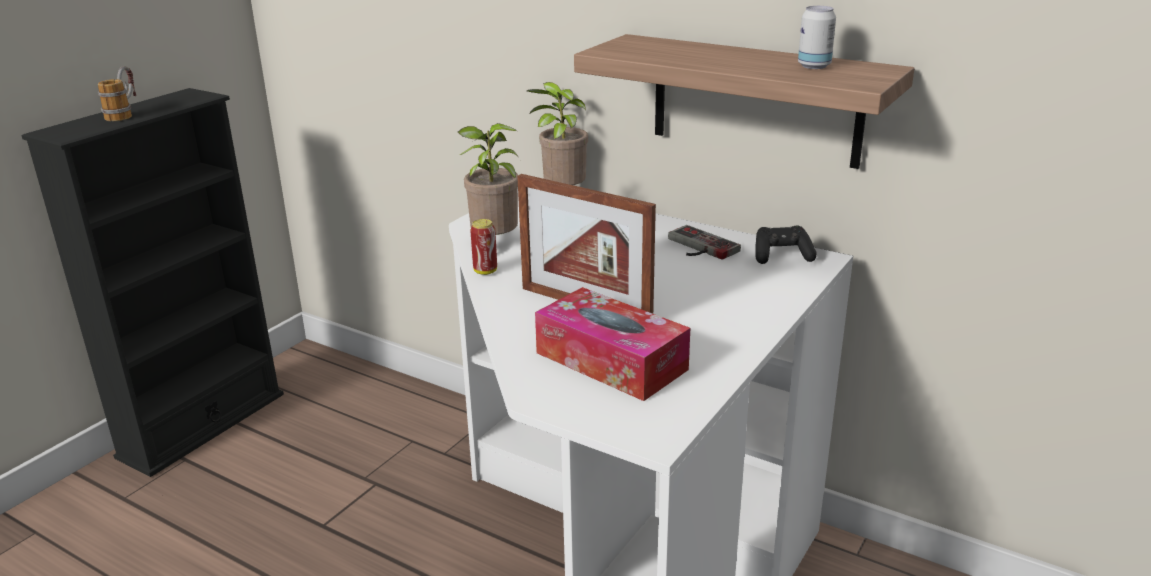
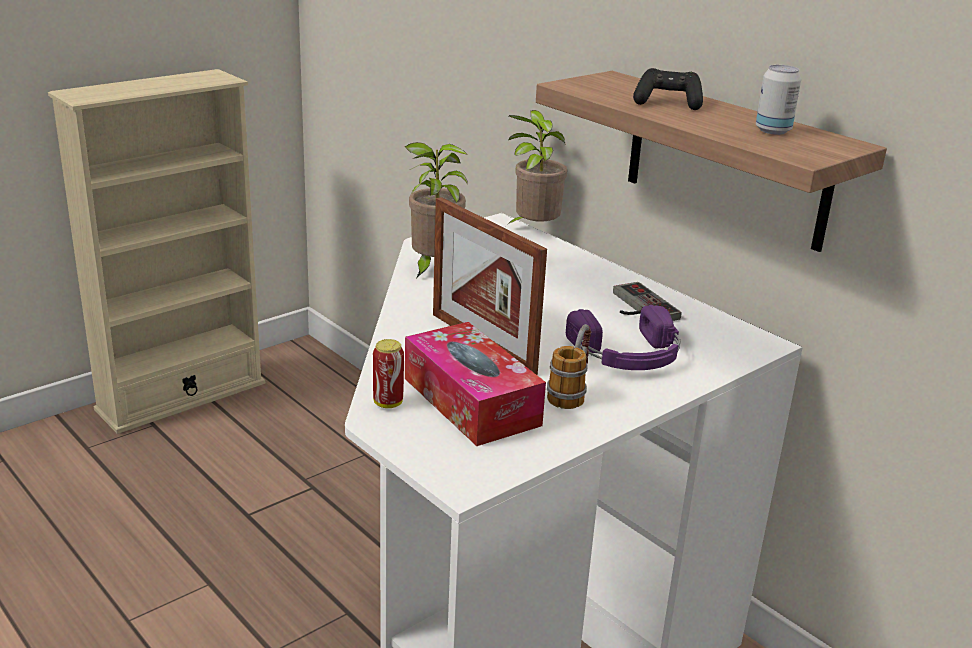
camera: 15 degrees right, 0 degrees up
black bookcase [21,88,284,477] -> beige bookcase [48,69,265,434]
mug [98,66,136,121] -> mug moved to [547,324,591,409]
can [470,219,497,275] -> can moved to [373,339,404,408]
black game controller [755,225,817,264] -> black game controller moved to [633,68,703,110]
none -> purple headphones [566,305,681,370]

